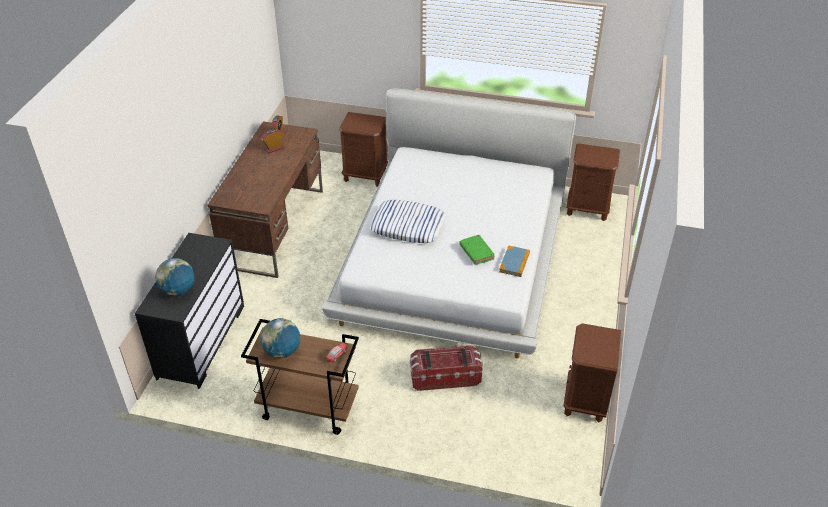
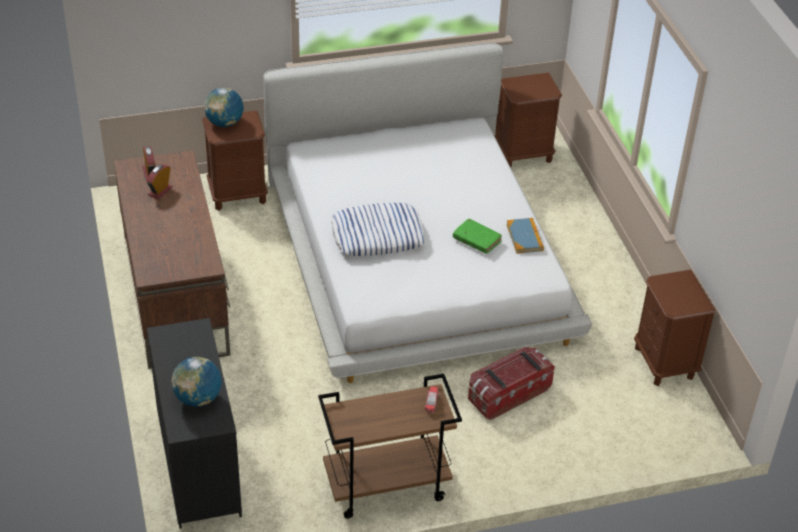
camera: 30 degrees left, 0 degrees up
globe [260,318,300,358] -> globe moved to [204,88,244,127]

